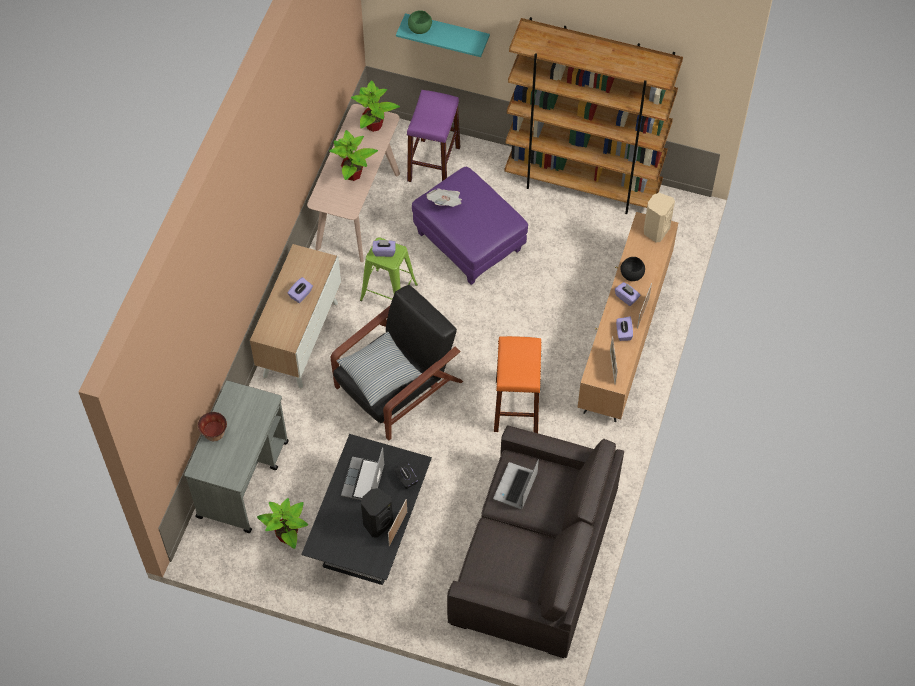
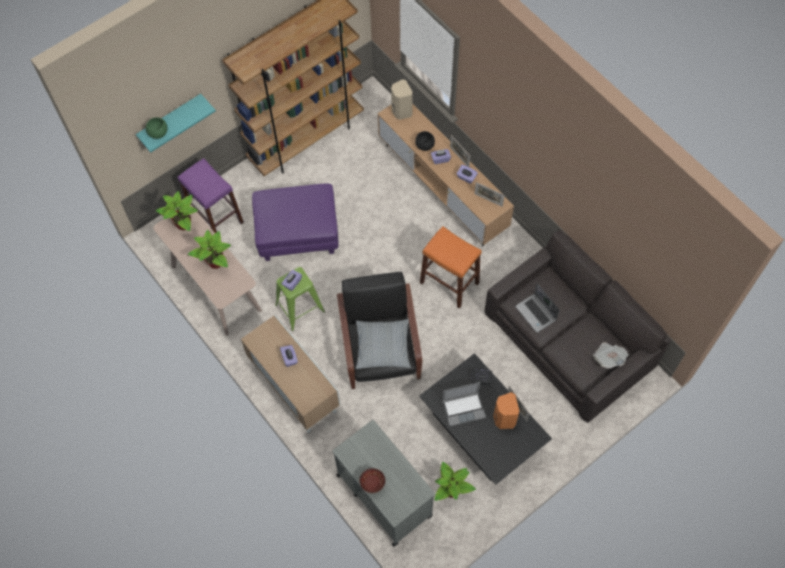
camera: 55 degrees left, 5 degrees up
laptop [341,448,385,500] -> laptop turned 60 degrees counterclockwise [442,382,486,426]
black speaker [361,488,393,538] -> orange speaker [493,392,520,429]
newspaper [426,188,462,207] -> newspaper moved to [593,342,629,368]

